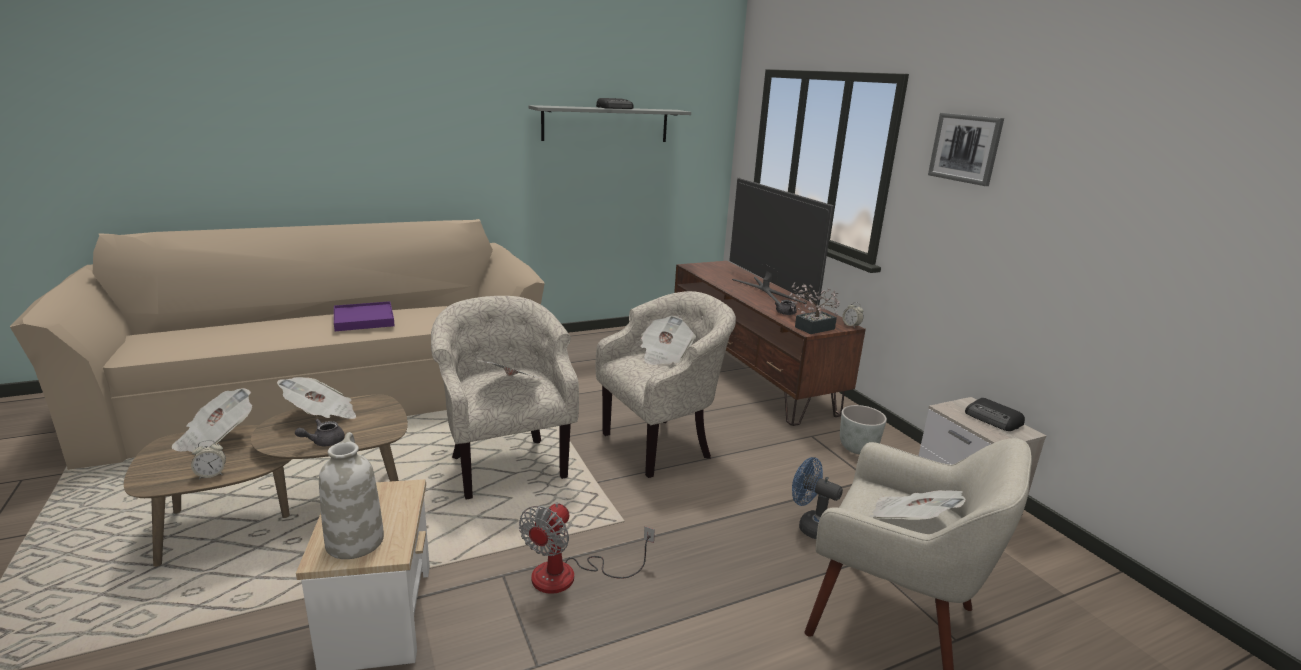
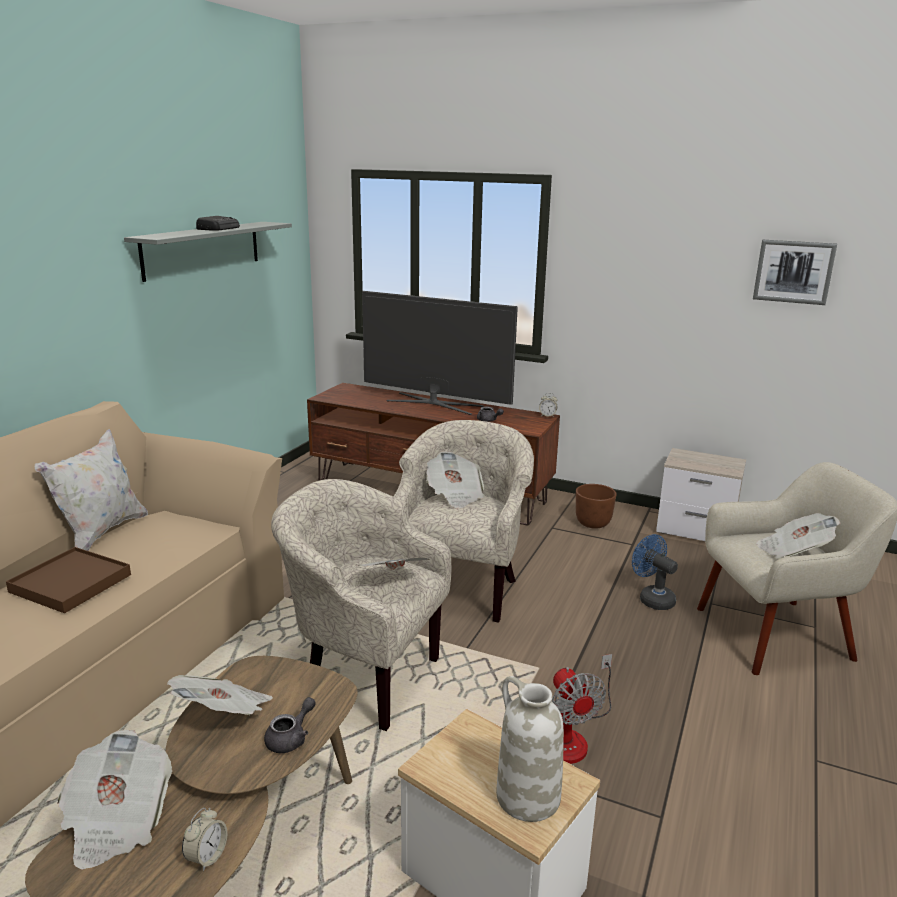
camera: 40 degrees left, 0 degrees up
grey teapot [295,419,345,446] -> grey teapot turned 150 degrees counterclockwise [264,697,316,753]
purple tray [334,301,395,331] -> brown tray [6,547,131,613]
potted plant [789,283,840,334] -> none
blue fan [792,457,843,539] -> blue fan turned 60 degrees clockwise [632,534,678,610]
grey planter [840,405,887,454] -> brown planter [576,484,617,529]
picture [928,113,1004,186] -> picture moved to [753,240,837,305]
radio [965,398,1025,431] -> none
none -> white pillow [35,429,148,551]

